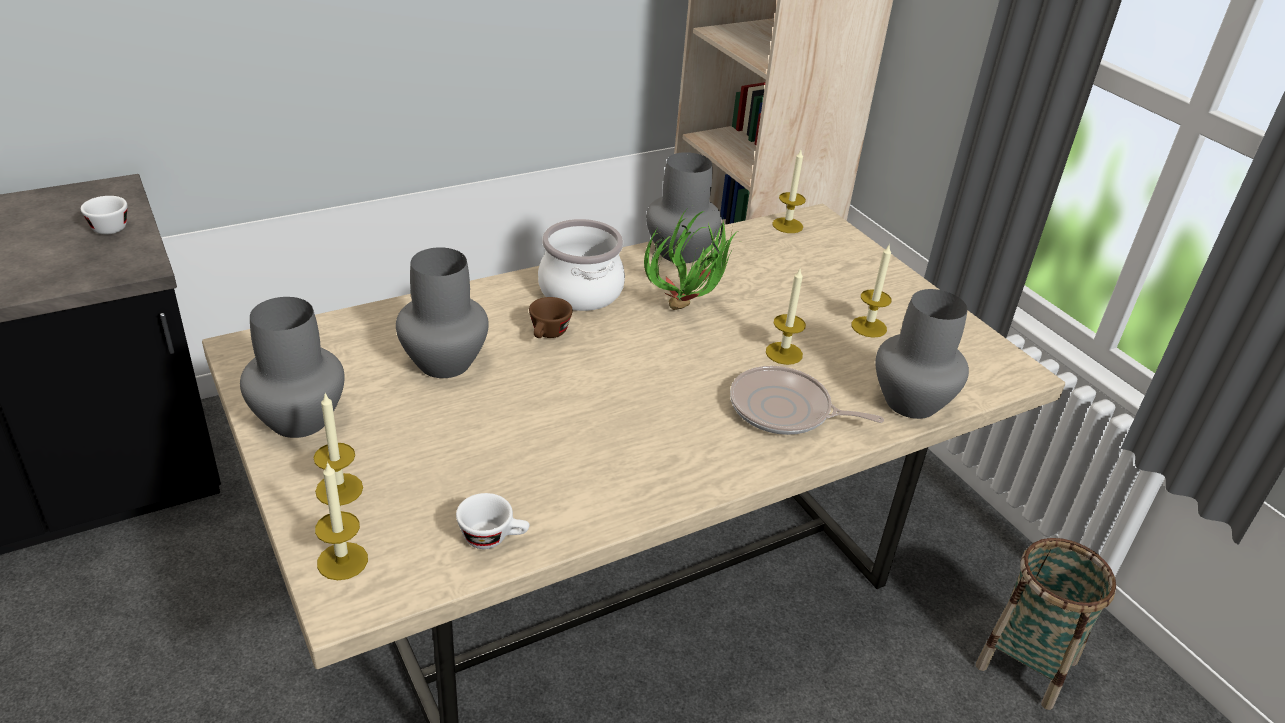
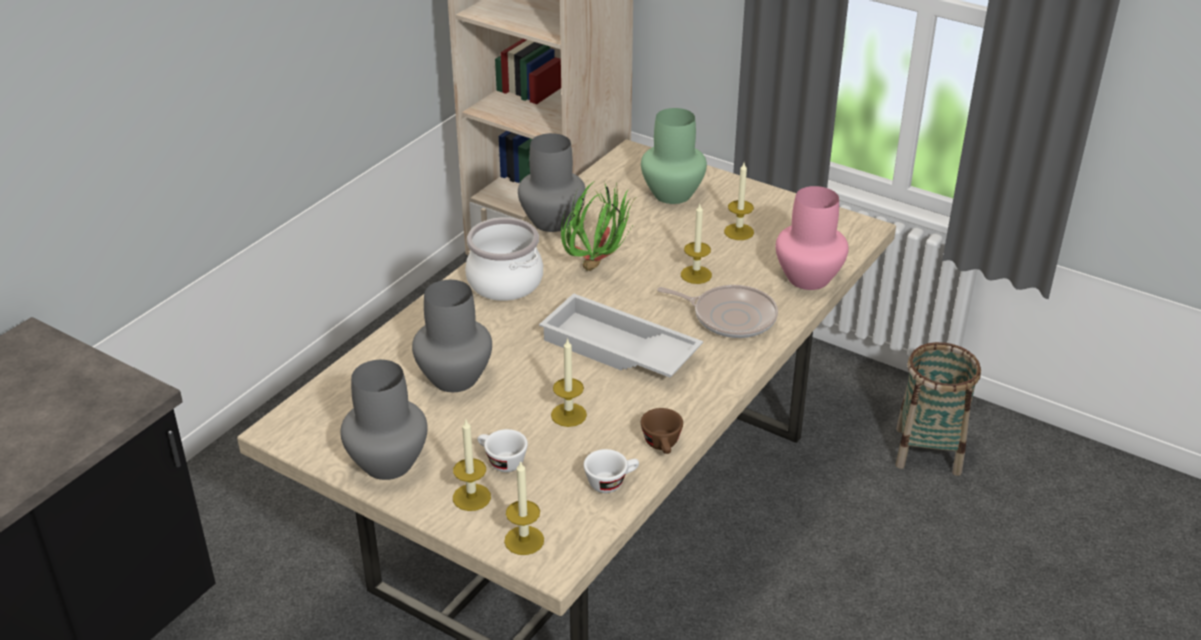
camera: 25 degrees left, 0 degrees up
white cup [81,196,127,235] -> white cup moved to [477,429,528,472]
brown cup [529,297,573,338] -> brown cup moved to [641,408,683,454]
frying pan [730,366,884,435] -> frying pan turned 150 degrees counterclockwise [657,285,778,338]
candle [772,150,806,233] -> candle moved to [551,338,587,427]
grey vase [876,289,969,419] -> pink vase [776,186,849,290]
none -> white tray [539,293,703,378]
none -> green vase [641,108,707,204]

